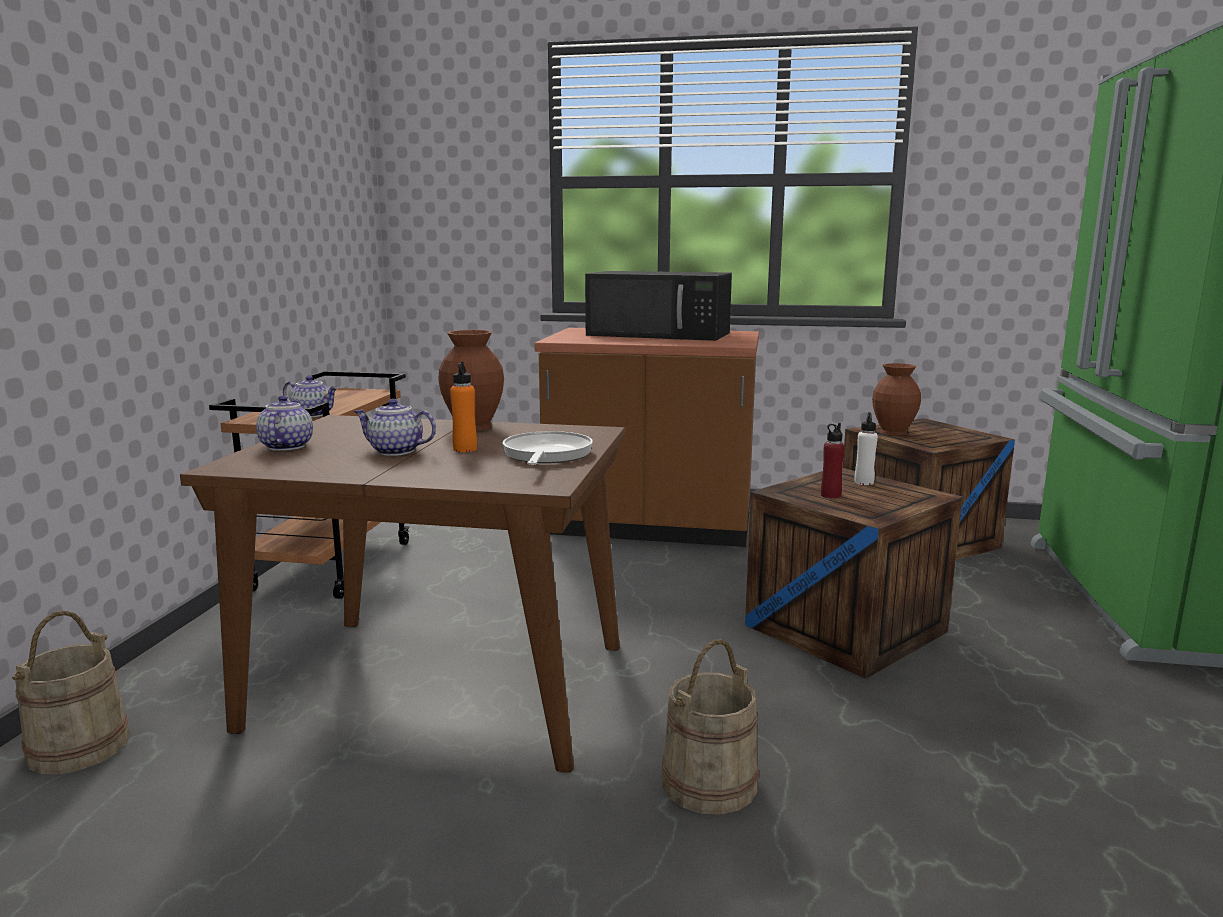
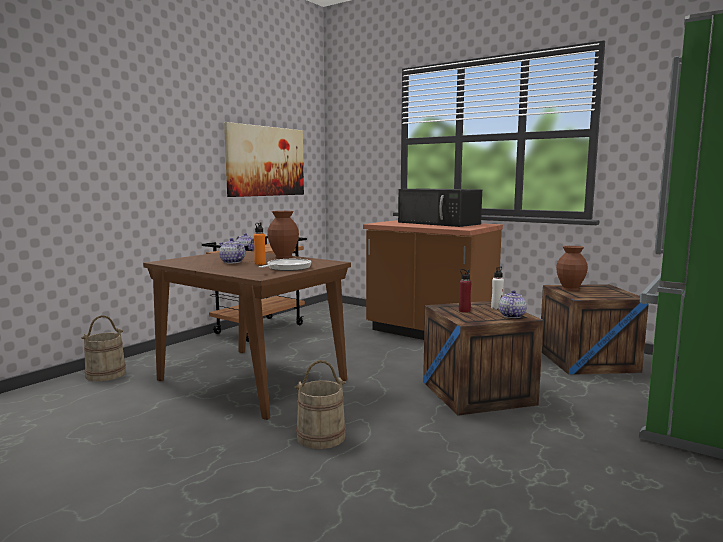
camera: 25 degrees right, 5 degrees down
teapot [256,395,313,451] -> teapot moved to [499,290,527,318]
none -> picture [224,122,304,197]

